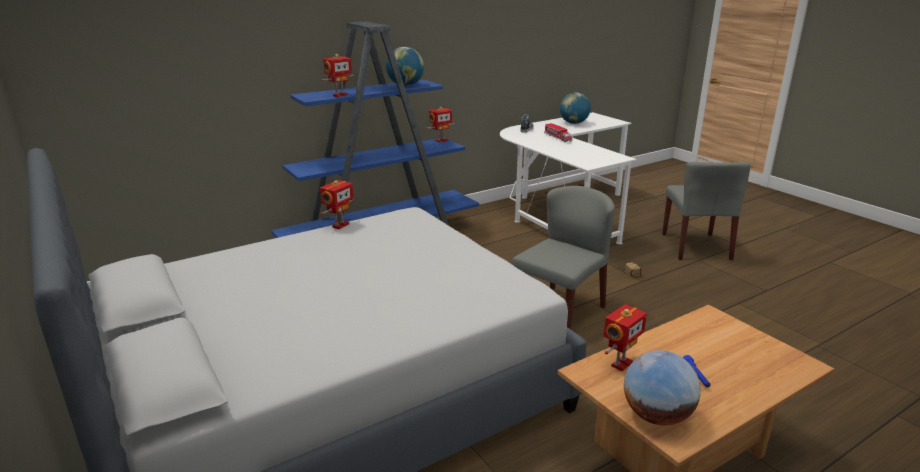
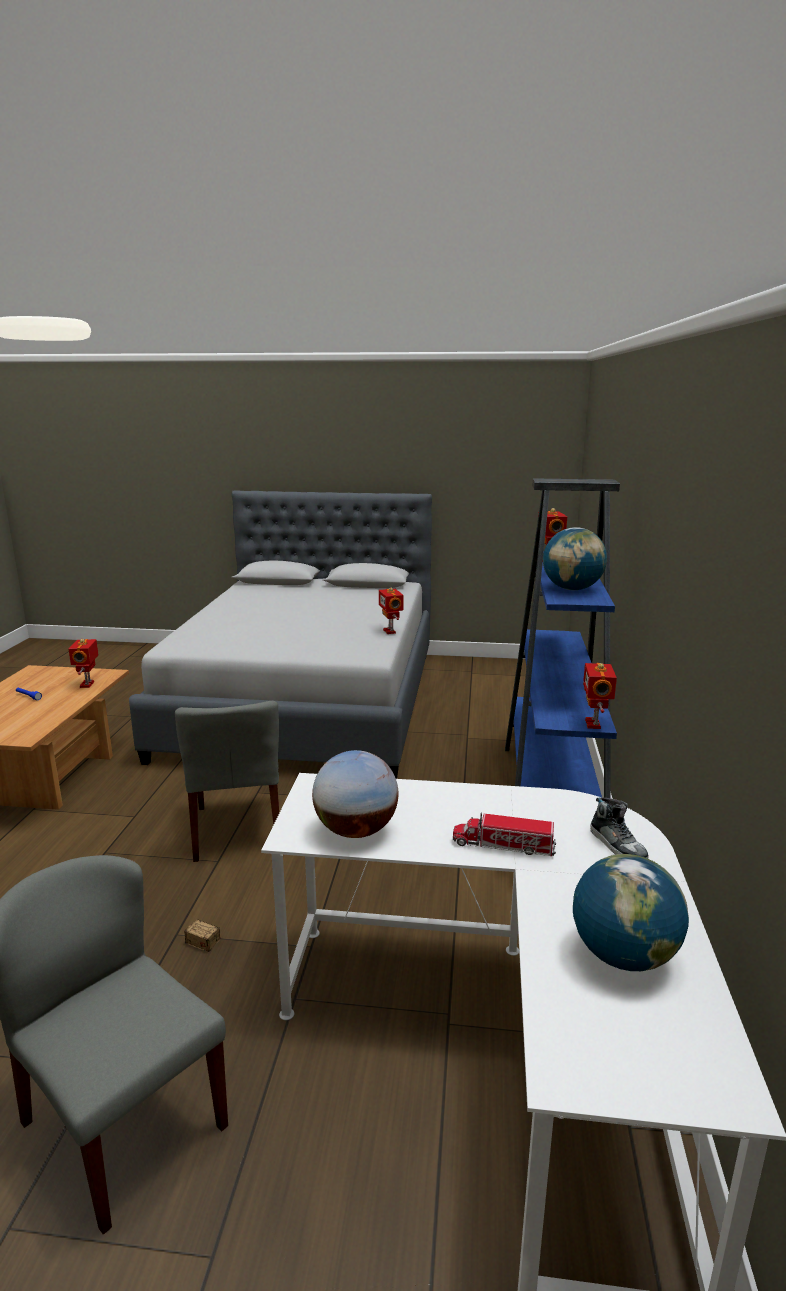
camera: 130 degrees right, 5 degrees down
globe [624,350,701,426] -> globe moved to [312,750,398,838]

